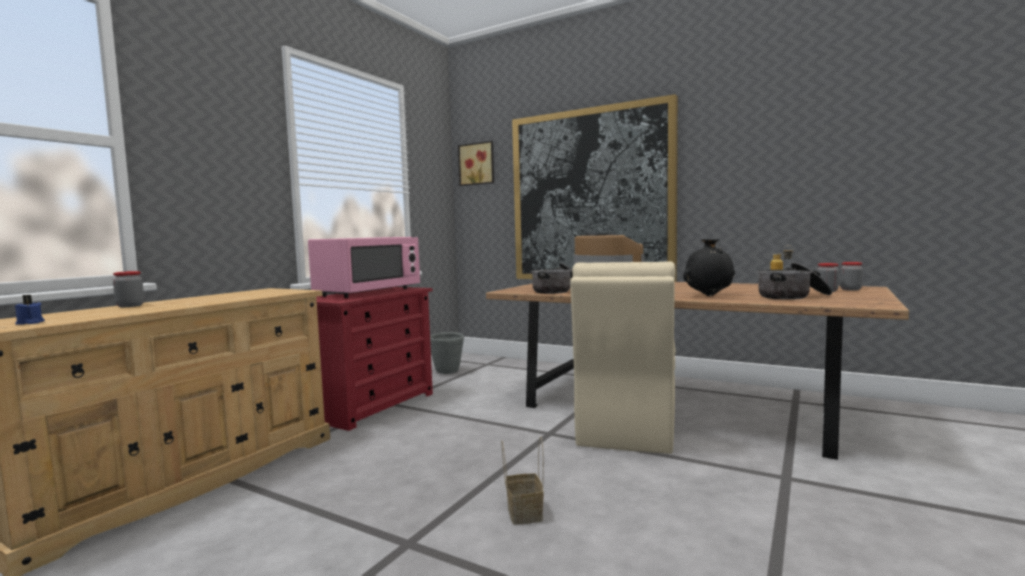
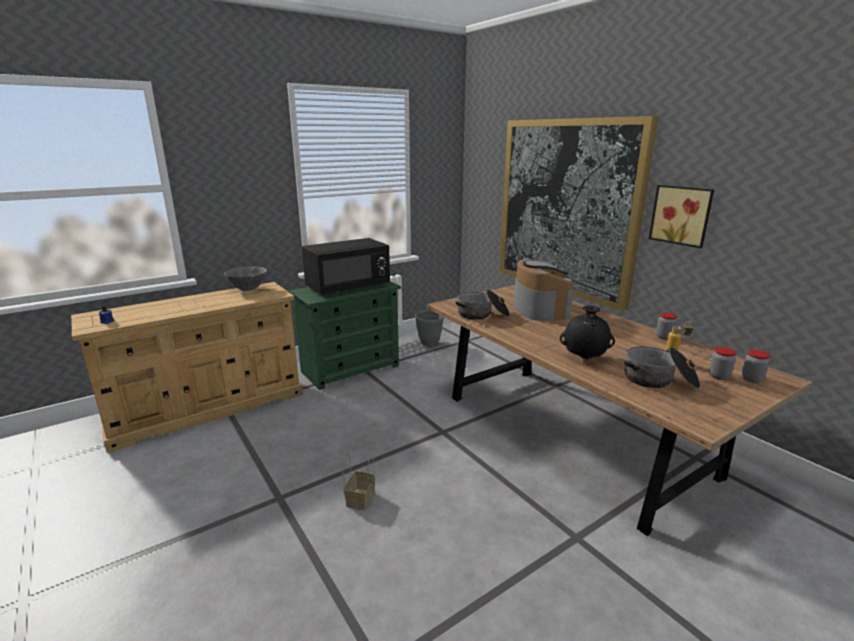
camera: 25 degrees right, 15 degrees up
jar [113,271,144,307] -> jar moved to [656,312,677,340]
pink microwave [308,237,420,298] -> black microwave [302,238,390,295]
red dresser [316,287,433,431] -> green dresser [289,281,401,390]
picture [458,141,494,186] -> picture moved to [649,185,714,248]
beige chair [570,261,676,454] -> none
none -> grey bowl [224,266,267,291]

